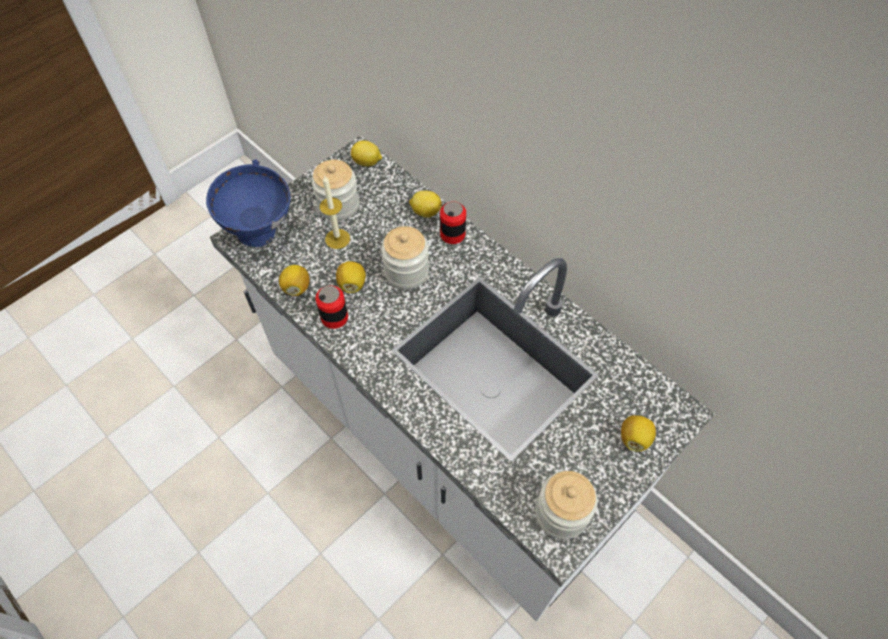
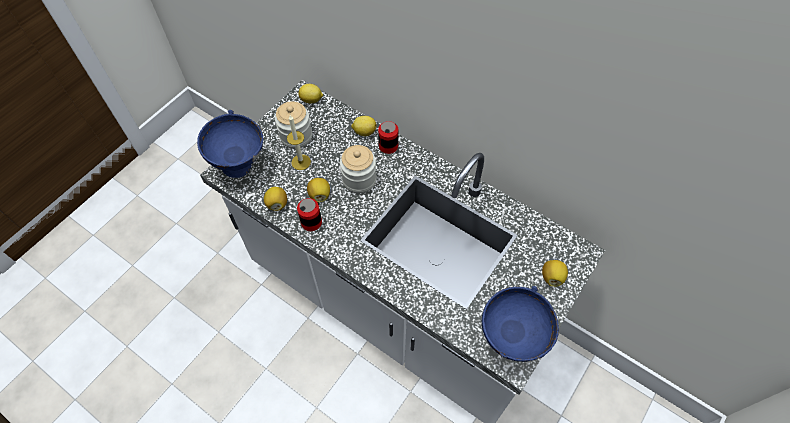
camera: 10 degrees left, 0 degrees up
jar [535,471,598,539] -> blue bowl [482,286,559,362]

